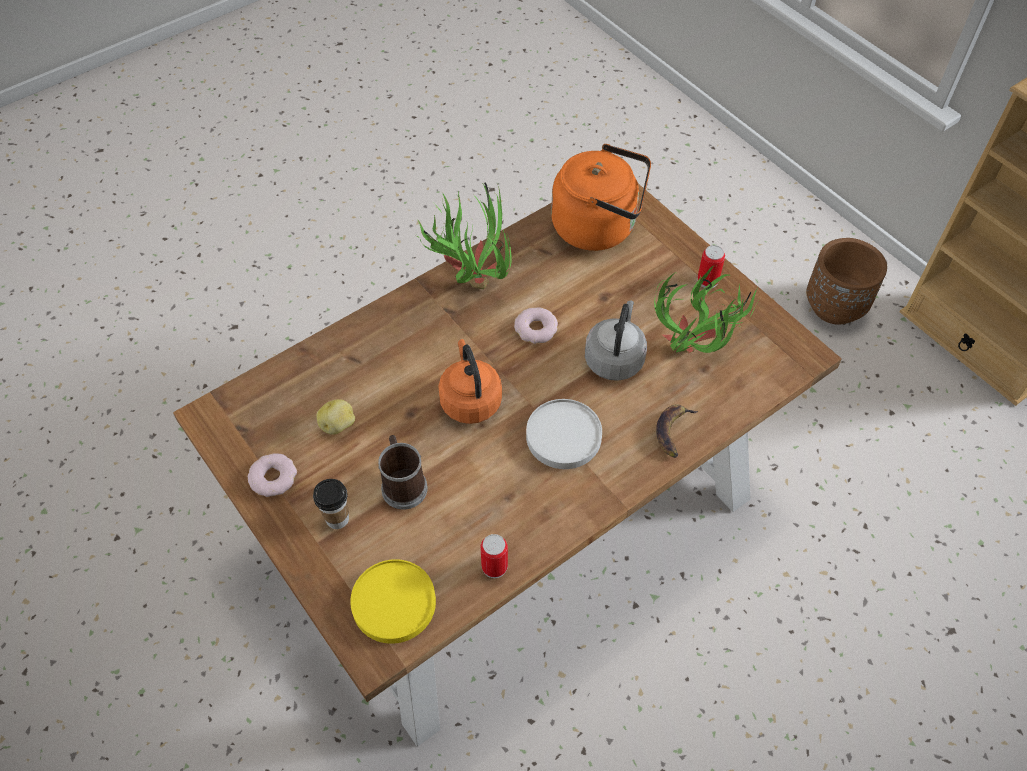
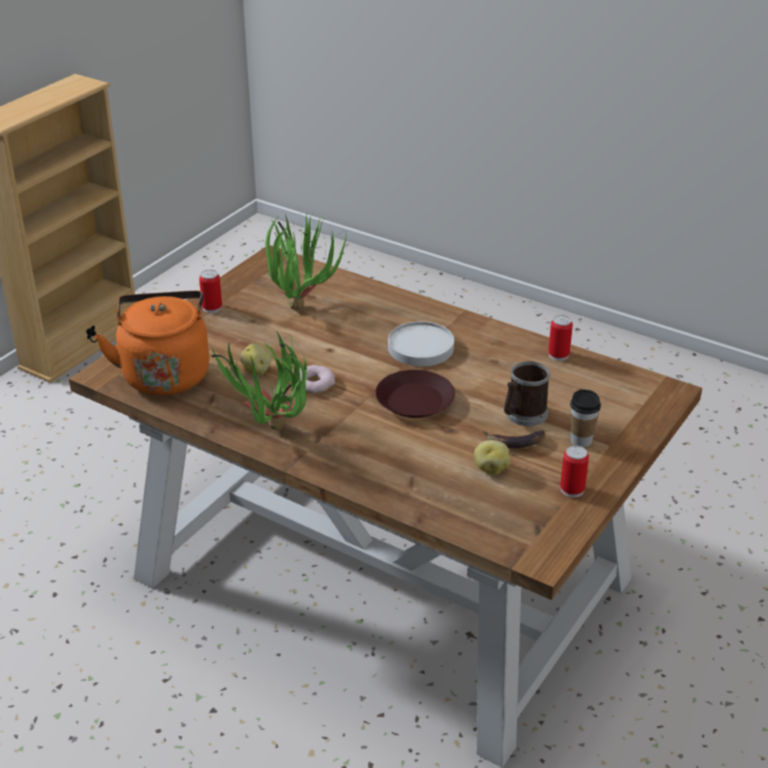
camera: 110 degrees left, 20 degrees down
donut [248,453,297,497] -> can [560,445,589,497]
yellow plate [350,559,436,644] -> none
orange kettle [438,339,502,424] -> brown plate [375,370,455,418]
grey kettle [585,300,647,381] -> none
banana [656,404,698,458] -> banana moved to [483,430,545,448]
brown planter [807,238,887,325] -> none
none -> potato [240,343,272,374]

